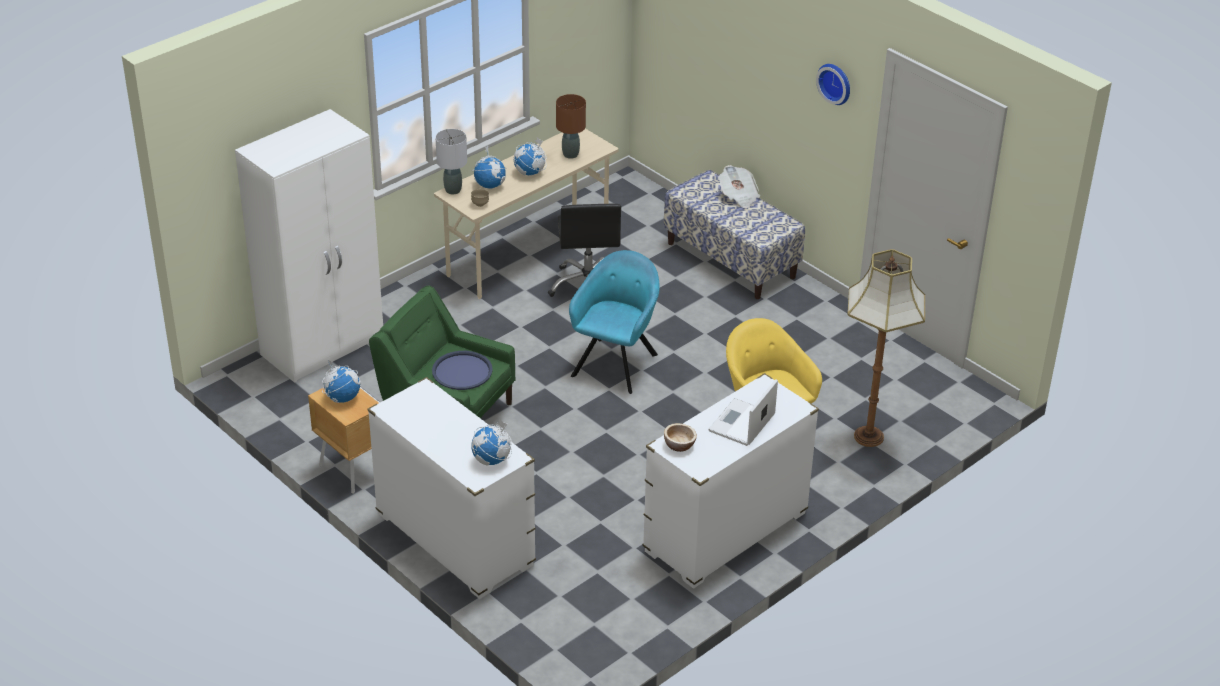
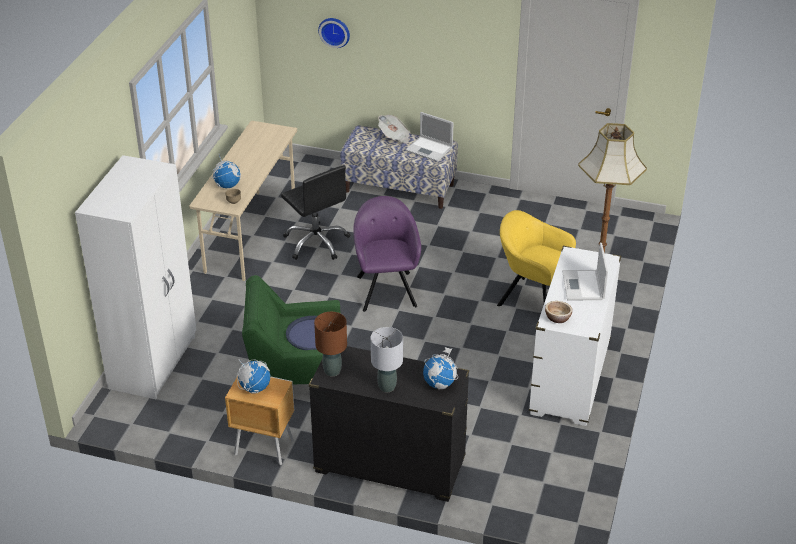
camera: 30 degrees left, 0 degrees up
white dresser [368,377,536,599] -> black dresser [309,346,469,502]
grey table lamp [435,129,467,194] -> grey table lamp moved to [371,327,403,392]
globe [514,137,547,175] -> none
brown table lamp [556,94,586,159] -> brown table lamp moved to [314,312,347,376]
turquoise armchair [569,250,660,394] -> purple armchair [354,196,421,312]
wall clock [816,64,850,105] -> wall clock moved to [318,18,350,48]
none -> laptop [405,112,454,162]

